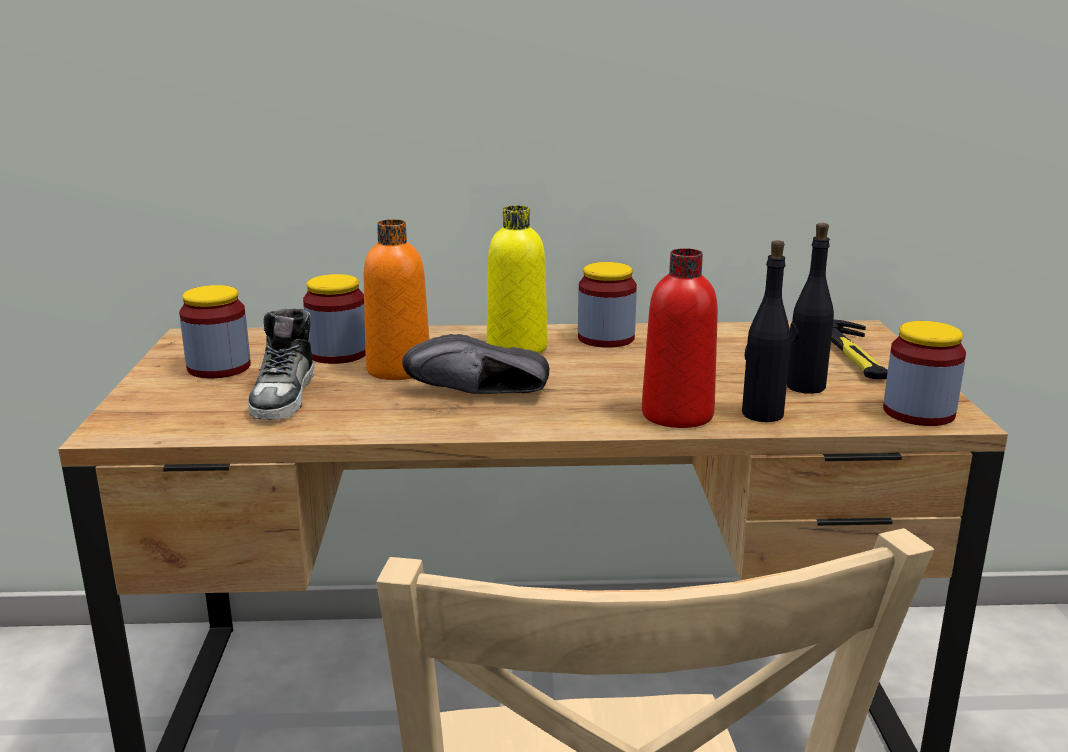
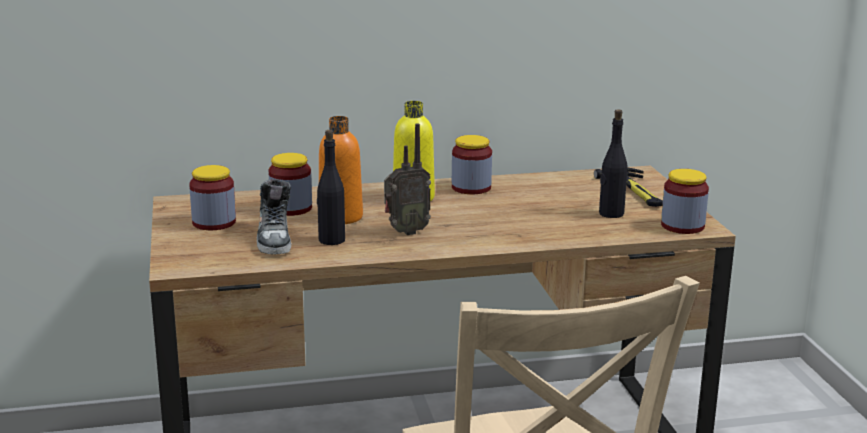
camera: 10 degrees left, 0 degrees up
black shoe [402,334,549,394] -> radio [384,123,431,235]
red bottle [642,248,718,428] -> none
black bottle [742,240,791,422] -> black bottle moved to [317,130,345,245]

